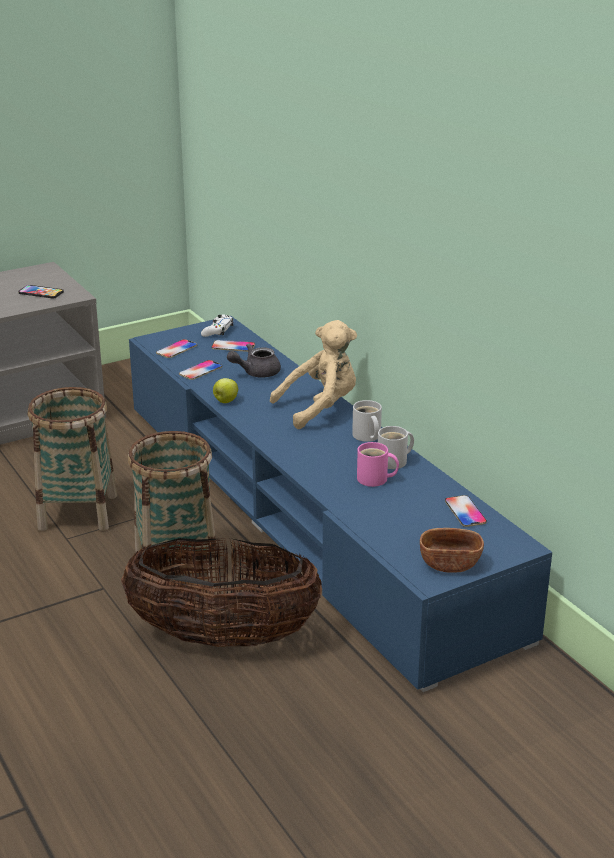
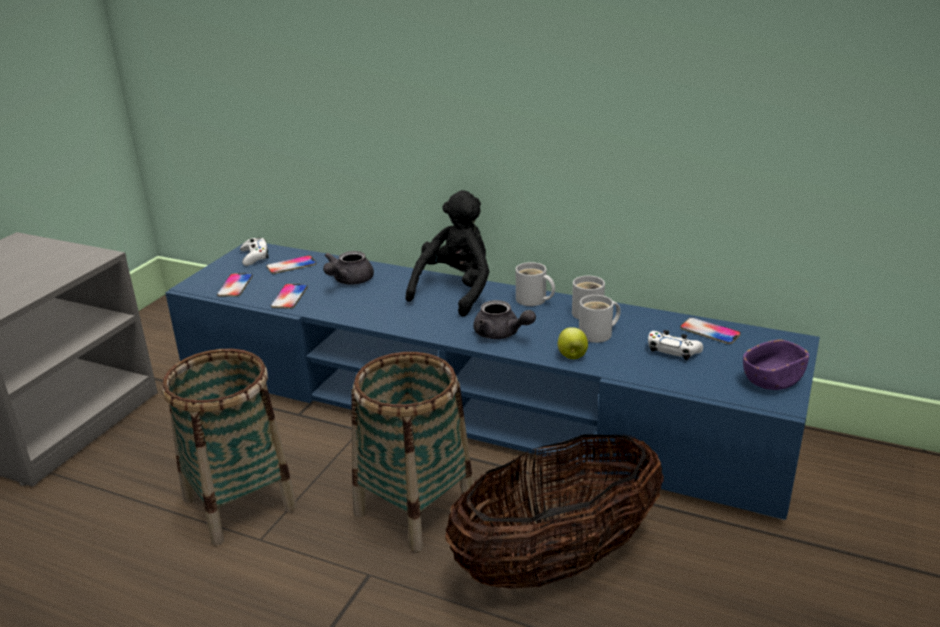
camera: 35 degrees left, 0 degrees up
phone [18,285,64,298] -> none
apple [213,378,238,403] -> apple moved to [558,327,588,359]
beige plush toy [270,320,357,429] -> black plush toy [406,190,489,317]
pink mug [357,442,399,487] -> white mug [579,295,621,343]
brown bowl [420,528,484,573] -> purple bowl [743,339,809,390]
none -> grey teapot [473,300,536,339]
none -> white game controller [648,330,703,360]

